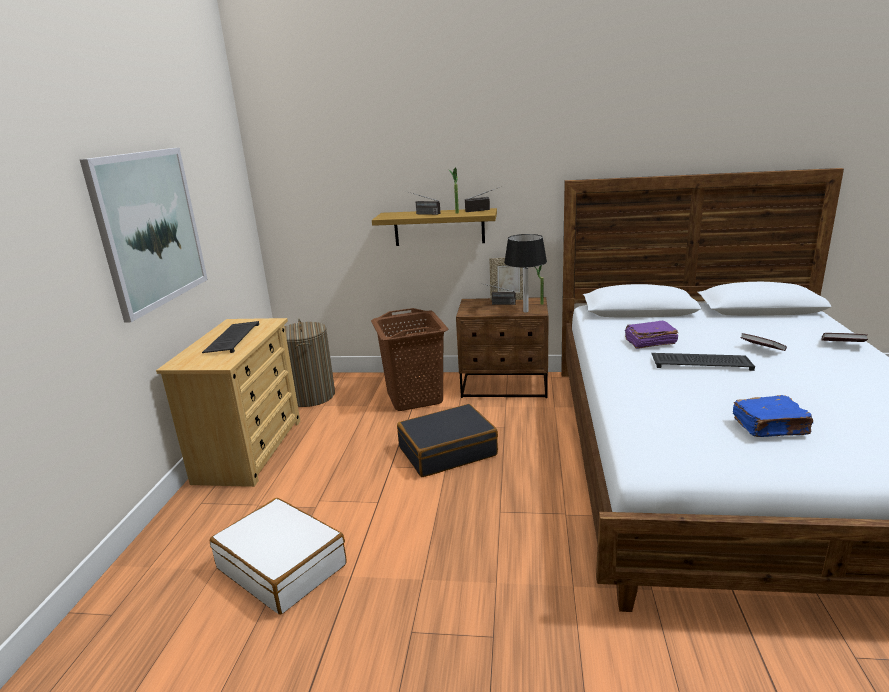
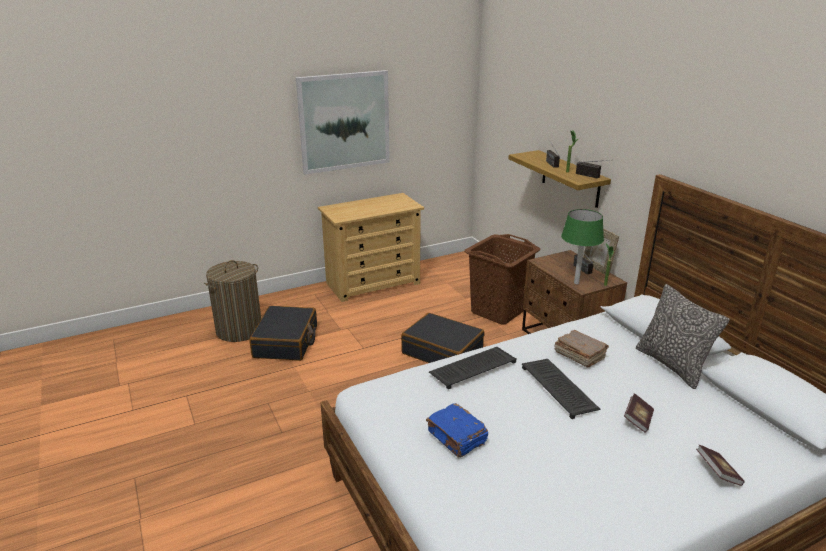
camera: 55 degrees right, 5 degrees up
keyboard [202,321,259,353] -> keyboard moved to [429,347,517,389]
white suitcase [210,498,346,615] -> black suitcase [249,306,317,361]
laundry basket [284,318,335,407] -> laundry basket moved to [204,260,261,342]
black table lamp [504,234,547,313] -> green table lamp [561,209,604,284]
purple book [625,321,679,349] -> brown book [555,330,609,367]
none -> pillow [636,284,730,389]

